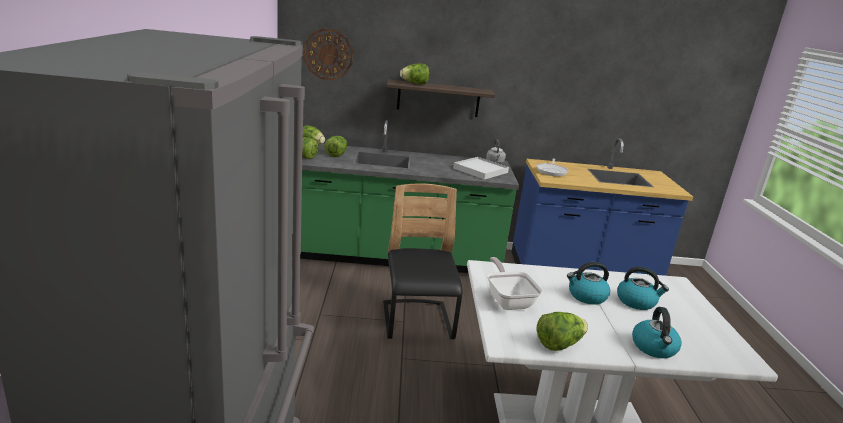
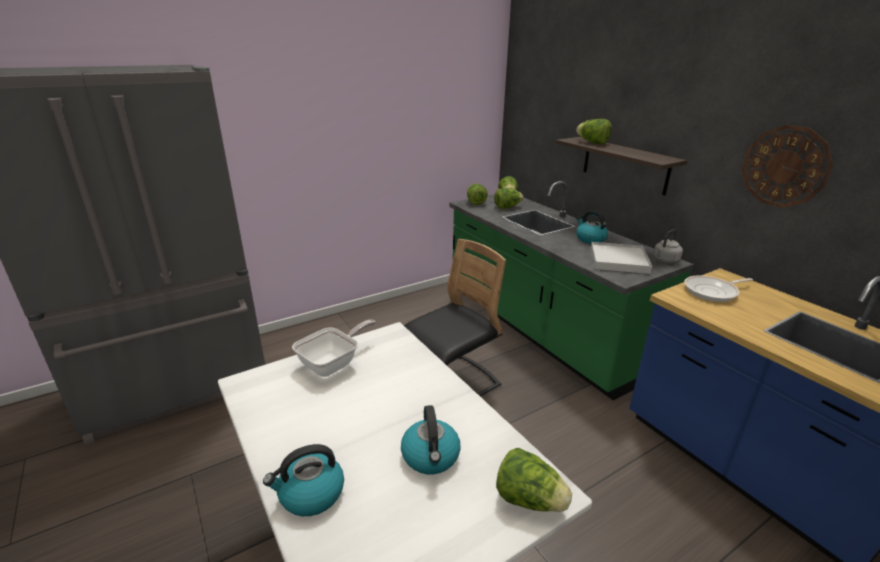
camera: 60 degrees right, 5 degrees up
wall clock [303,28,353,80] -> wall clock moved to [742,125,833,208]
lettuce [537,312,588,351] -> lettuce moved to [496,448,572,512]
kettle [567,262,610,305] -> kettle moved to [576,211,608,244]

